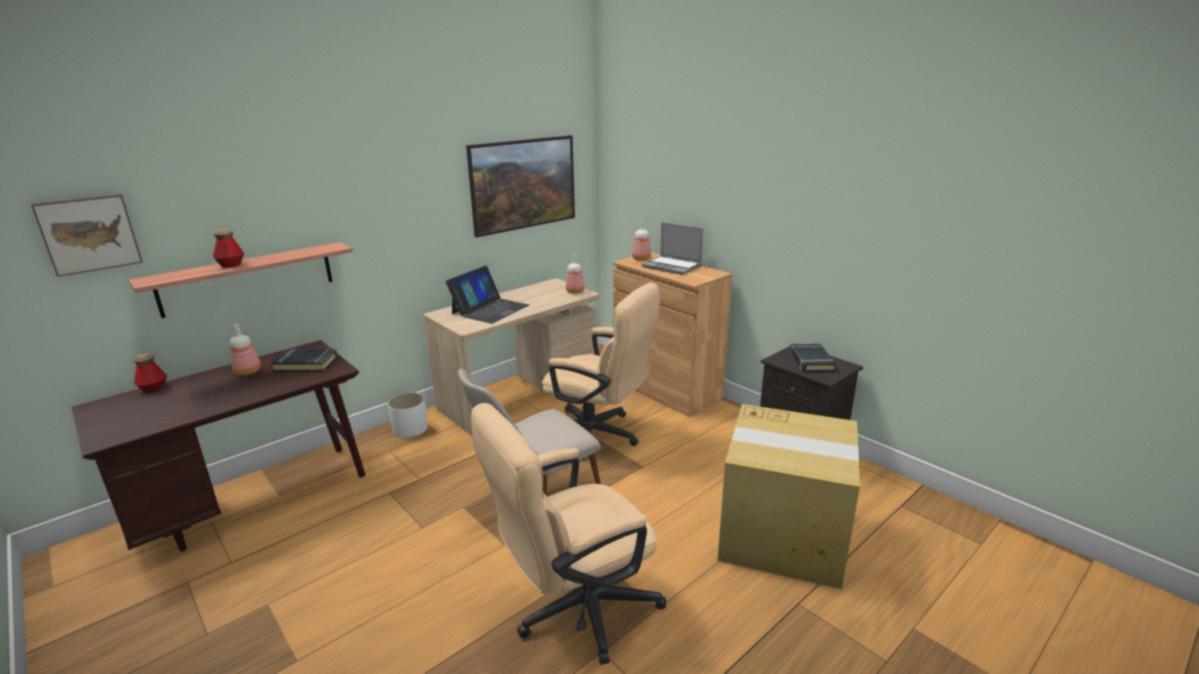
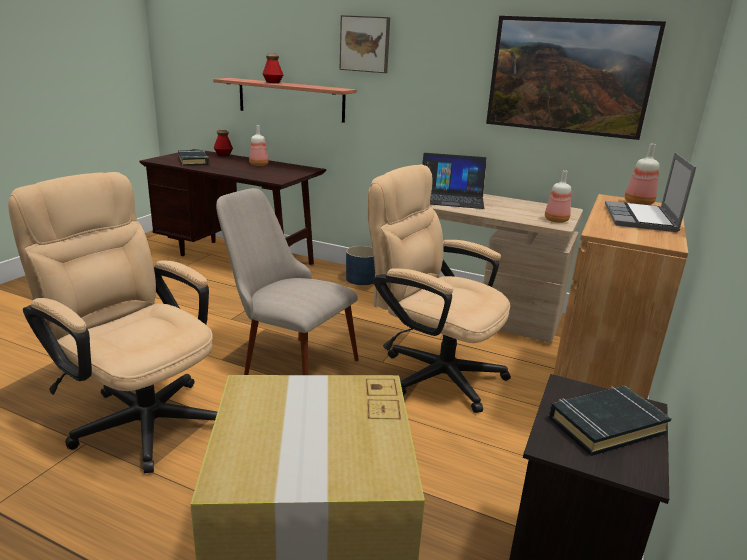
camera: 65 degrees right, 0 degrees up
picture [31,194,143,277] -> picture moved to [339,15,390,73]
black book [271,349,338,372] -> black book moved to [178,150,209,166]
white planter [387,392,428,438] -> blue planter [346,246,375,285]
beige office chair [542,283,660,460] -> beige office chair turned 120 degrees clockwise [368,164,511,413]

